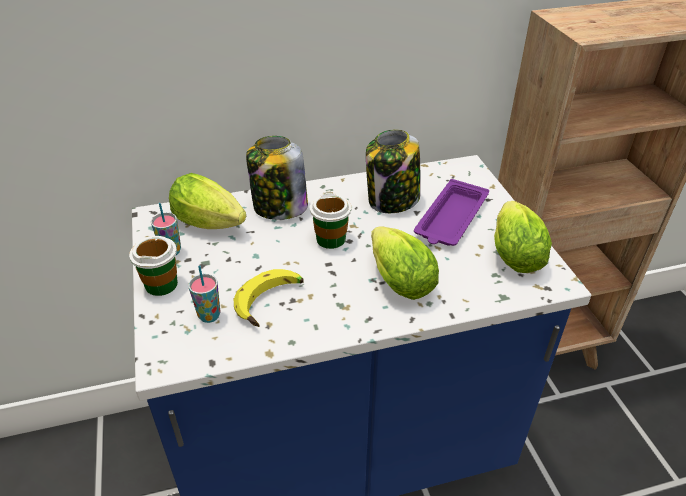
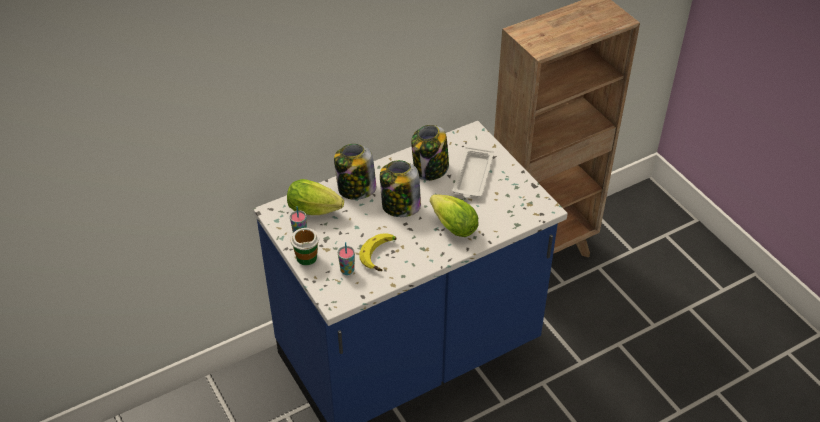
camera: 15 degrees left, 5 degrees up
cup [310,192,351,249] -> jar [380,160,421,217]
purple tray [414,179,489,246] -> white tray [453,147,494,198]
lettuce [494,201,552,273] -> none

